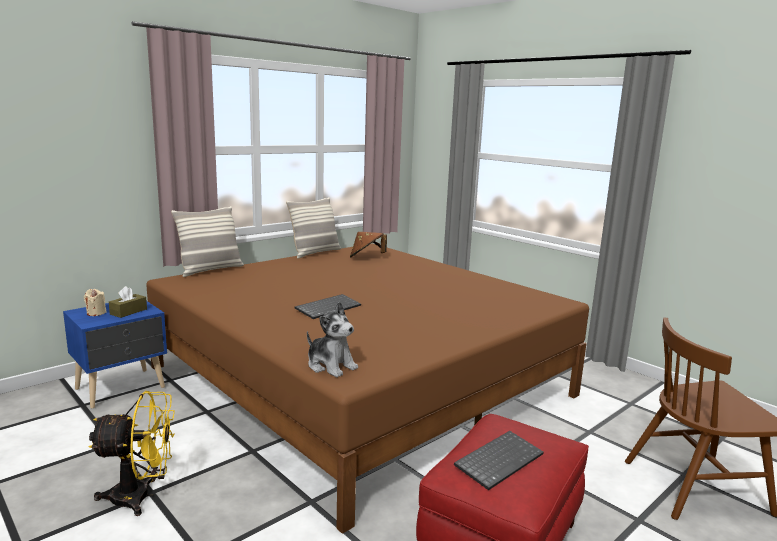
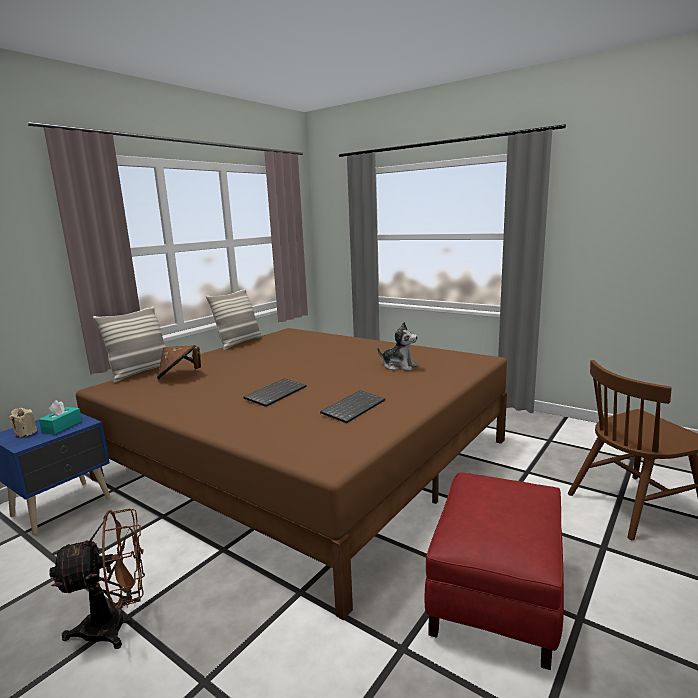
camera: 10 degrees left, 0 degrees up
yellow fan [88,391,175,516] -> brown fan [49,509,145,649]
brown tissue box [109,286,147,318] -> turquoise tissue box [39,400,82,434]
plush toy [307,302,358,378] -> plush toy moved to [377,322,418,371]
brown hat [350,232,387,257] -> brown hat moved to [157,345,201,379]
keyboard [454,431,544,490] -> keyboard moved to [320,390,385,423]

